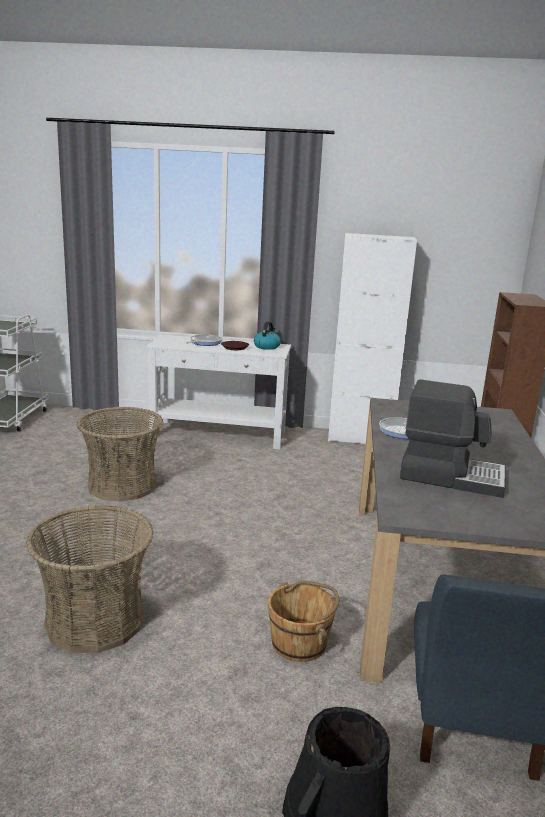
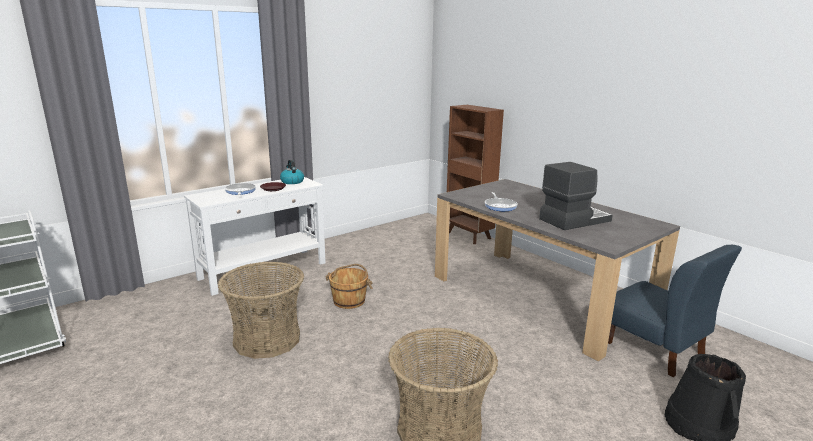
camera: 45 degrees left, 0 degrees up
brown bucket [268,581,339,662] -> brown bucket moved to [326,264,372,309]
white cabinet [328,233,417,444] -> none

